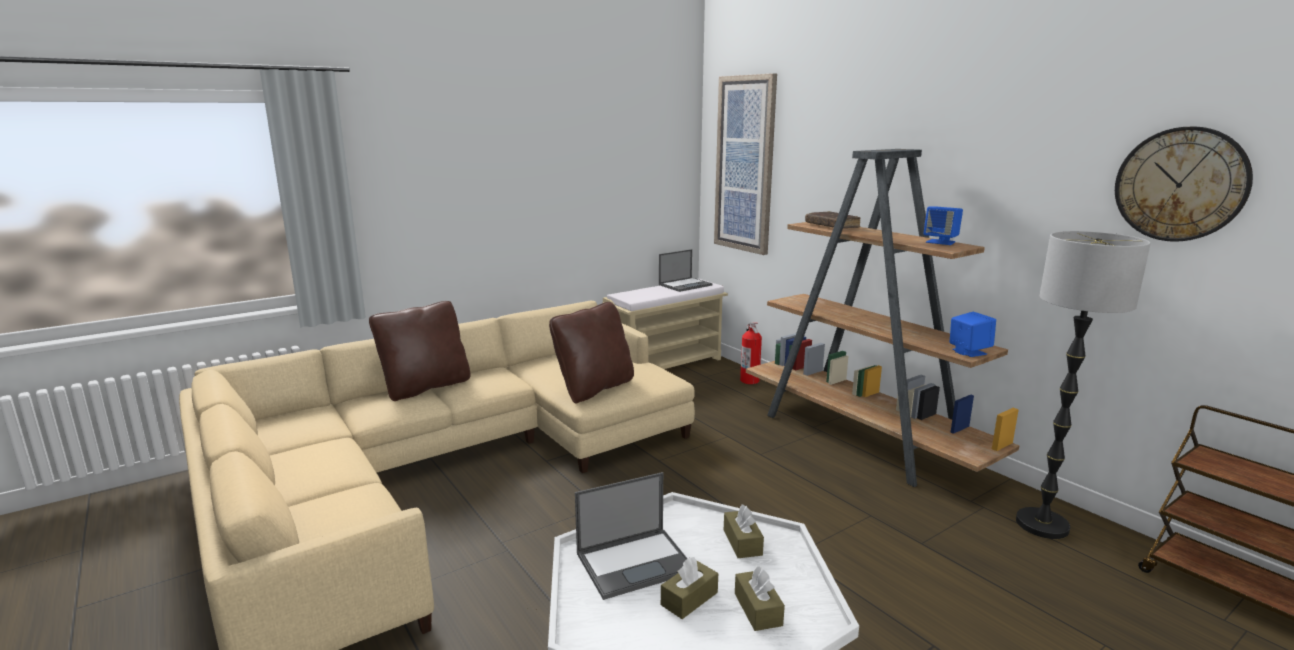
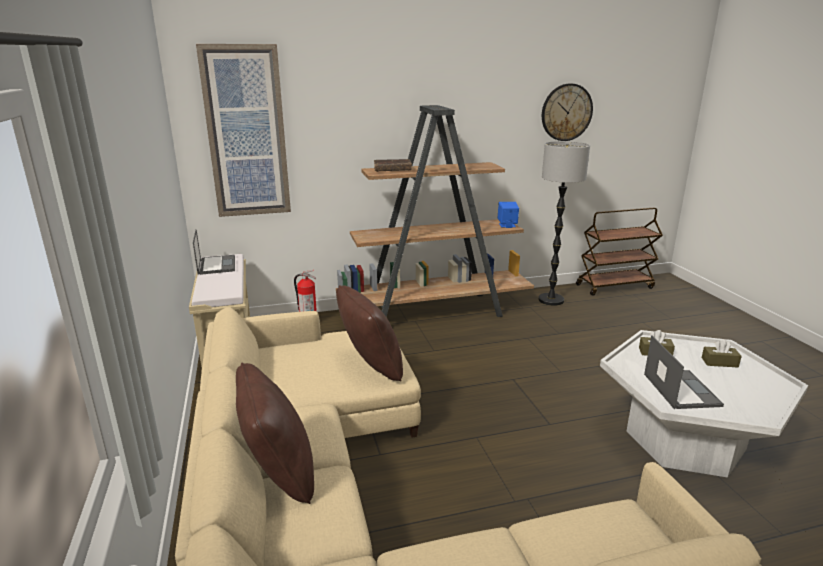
camera: 70 degrees left, 5 degrees up
brown tissue box [661,557,718,619] -> none
blue speaker [923,206,963,245] -> none

